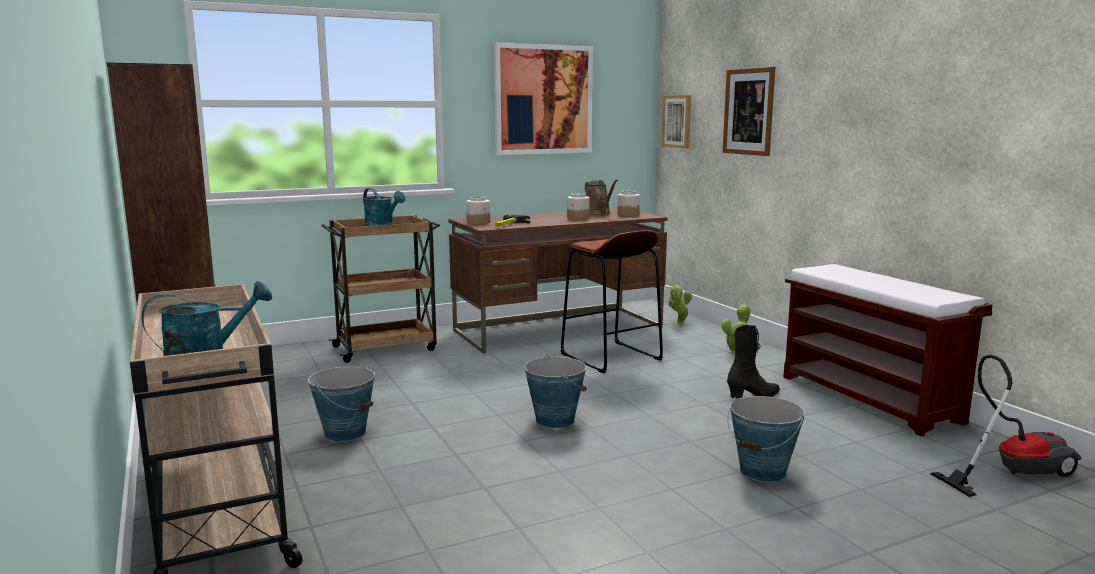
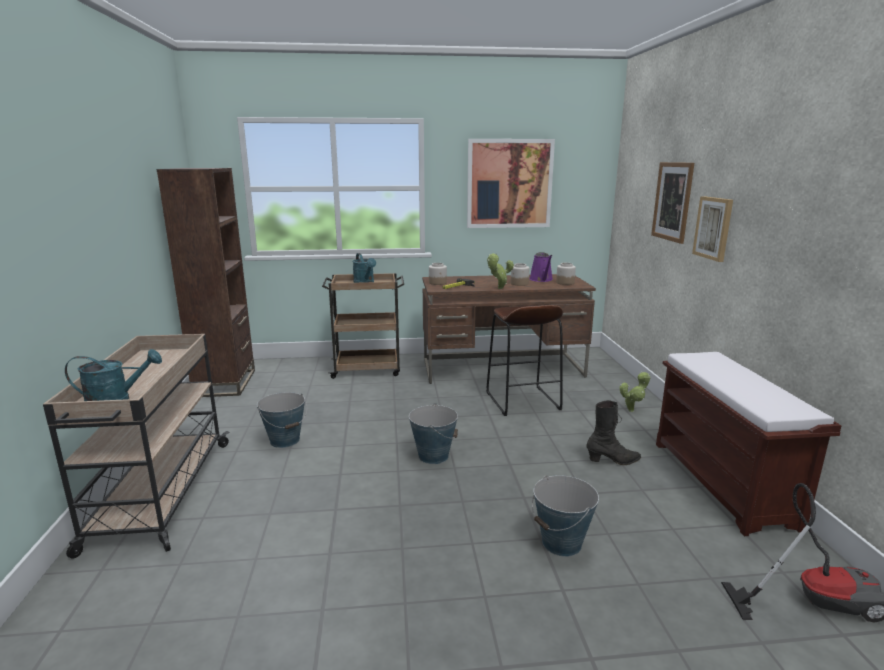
camera: 20 degrees right, 5 degrees up
brown watering can [585,179,618,216] -> purple watering can [529,252,553,282]
picture [662,95,691,148] -> picture moved to [692,196,733,262]
potted plant [669,285,692,323] -> potted plant moved to [487,253,514,289]

